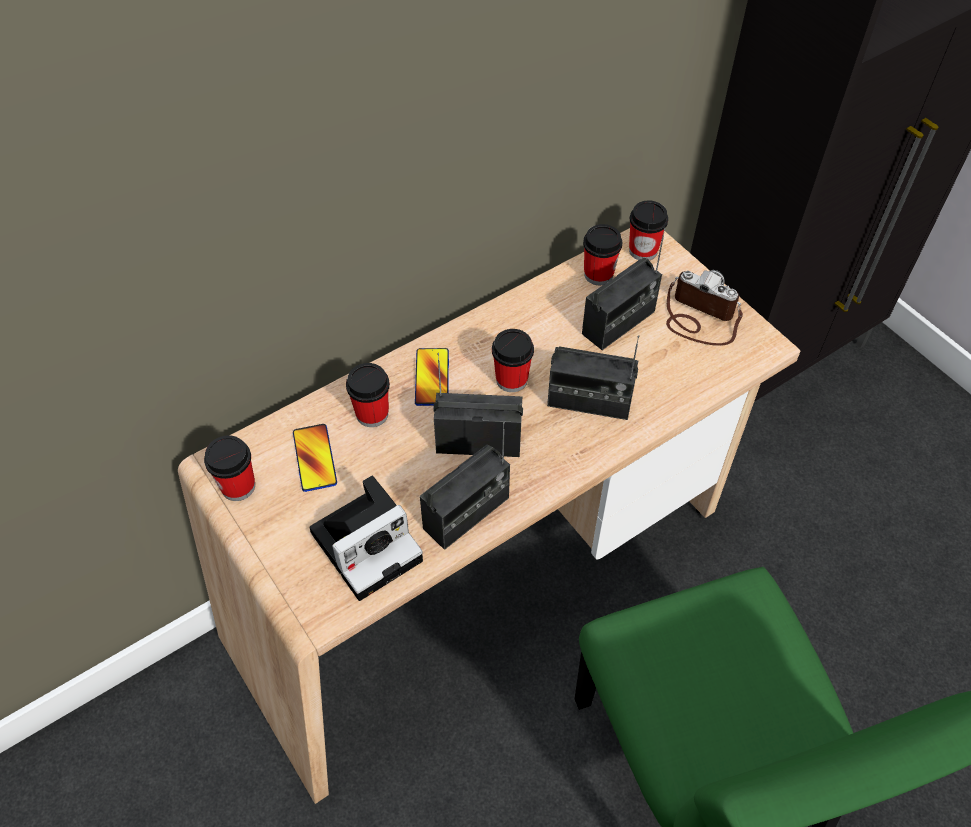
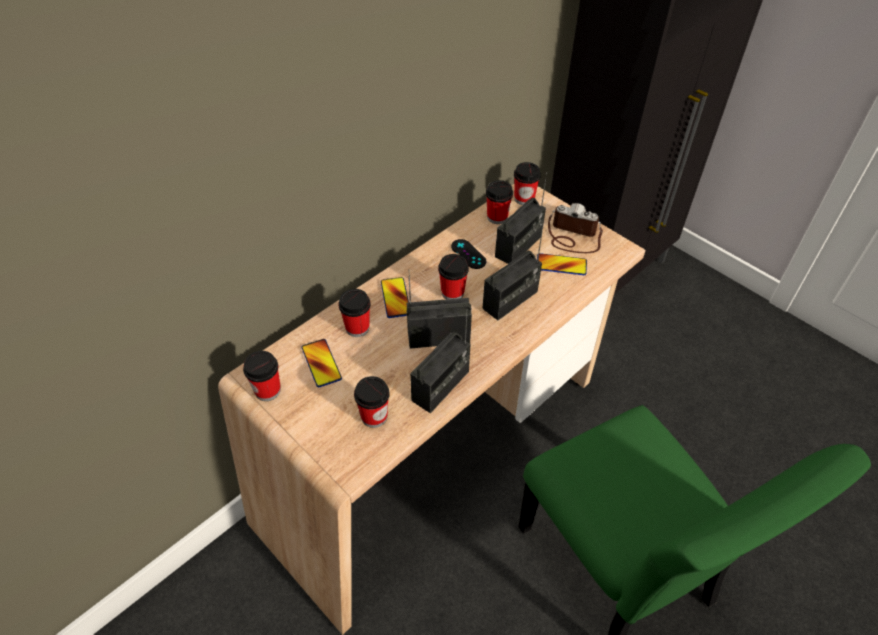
camera: 10 degrees left, 5 degrees down
camera [309,475,423,601] -> cup [354,376,390,428]
radio [547,335,639,420] -> radio turned 45 degrees counterclockwise [482,227,543,320]
none -> black game controller [451,239,486,269]
none -> phone [537,253,587,275]

